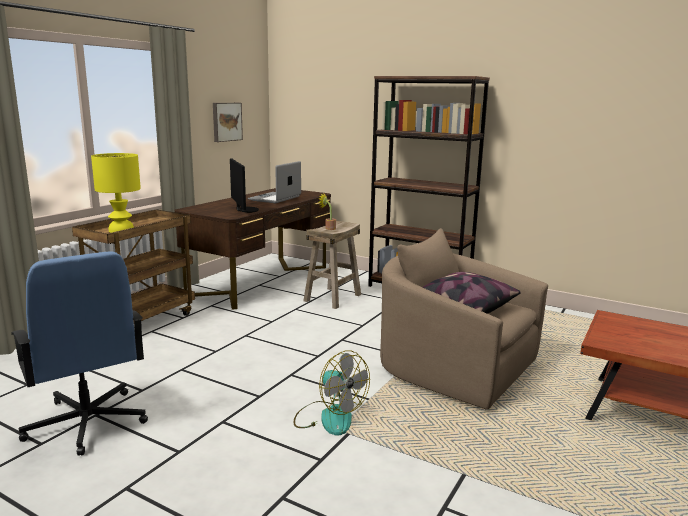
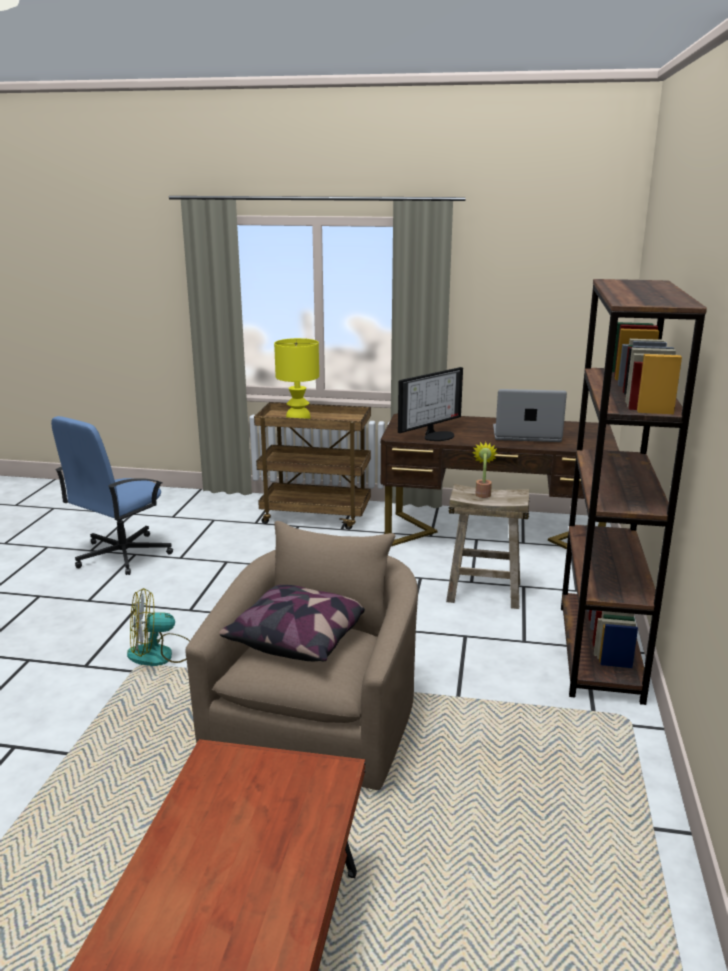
camera: 70 degrees right, 5 degrees up
picture [213,103,243,142] -> none
fan [294,351,370,436] -> fan turned 45 degrees clockwise [127,588,190,666]

